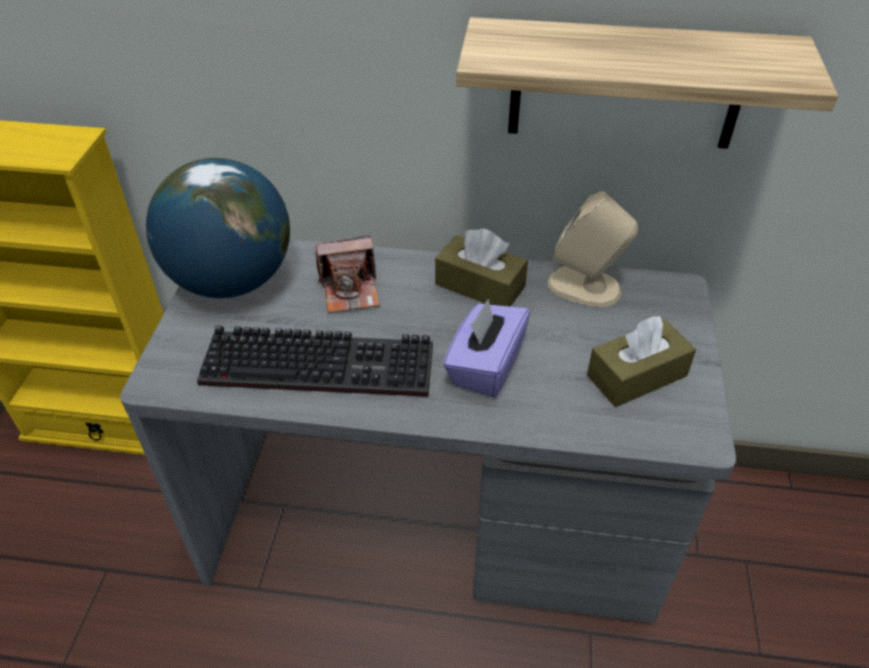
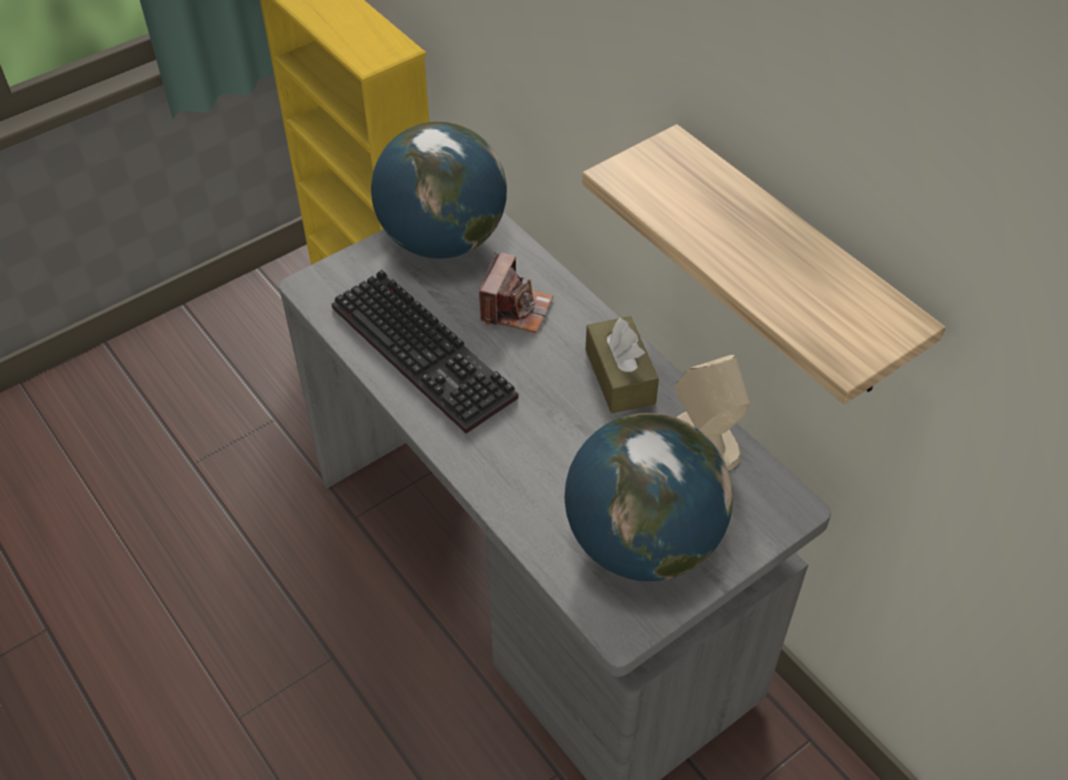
camera: 45 degrees right, 5 degrees up
camera [315,235,380,313] -> camera turned 105 degrees counterclockwise [479,252,553,333]
purple tissue box [443,299,530,398] -> none
brown tissue box [587,316,696,407] -> globe [565,413,733,581]

